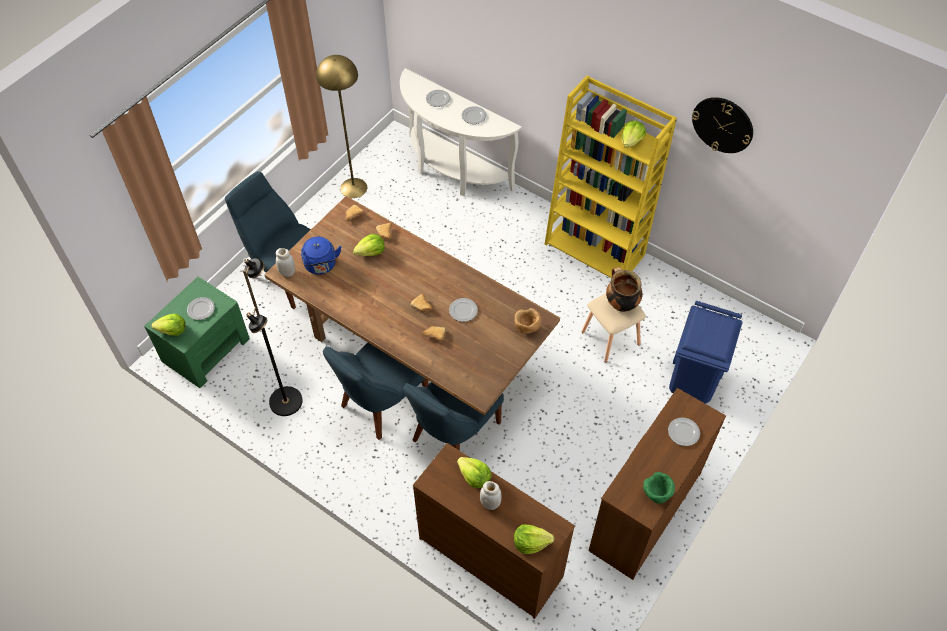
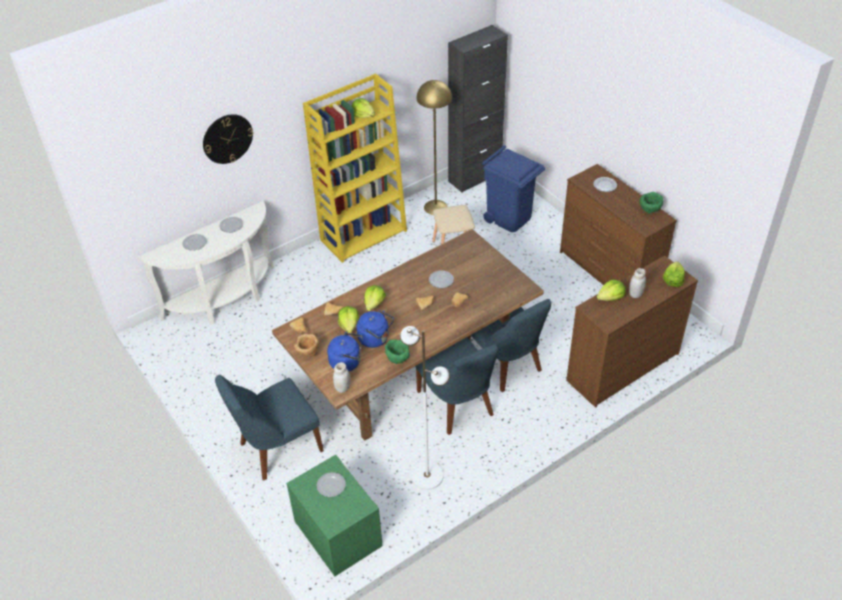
camera: 70 degrees left, 10 degrees down
lettuce [151,314,186,336] -> lettuce moved to [364,285,386,311]
black floor lamp [243,258,303,416] -> white floor lamp [400,326,450,490]
yellow floor lamp [316,55,367,198] -> yellow floor lamp moved to [417,80,452,215]
brown bowl [515,308,541,334] -> brown bowl moved to [294,333,319,357]
cooking pot [606,267,642,312] -> none
wall clock [692,97,753,153] -> wall clock moved to [203,114,253,164]
none -> blue kettle [357,310,394,348]
none -> green bowl [385,340,410,364]
none -> black cabinet [448,25,508,193]

